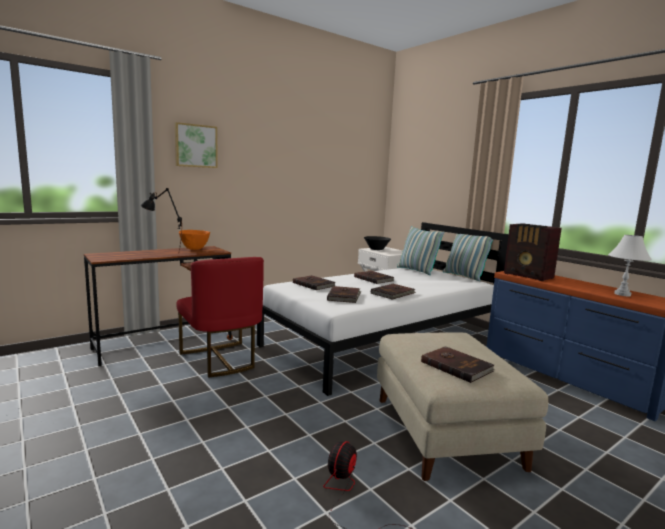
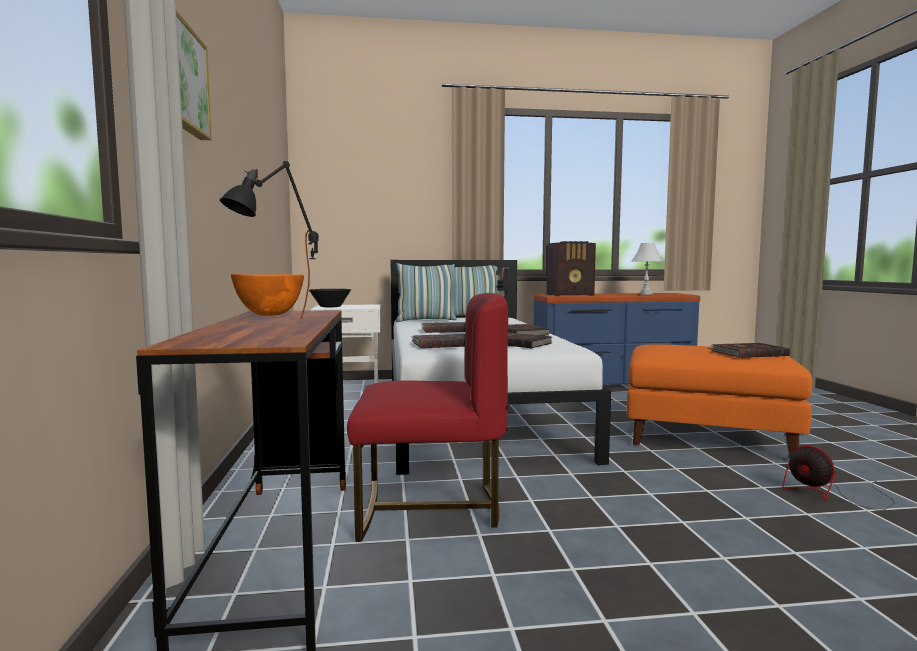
camera: 60 degrees left, 5 degrees down
beige ottoman [377,332,548,481] -> orange ottoman [627,344,812,457]

